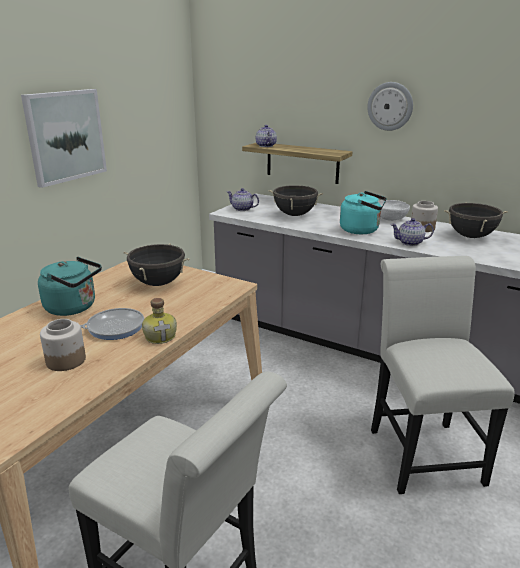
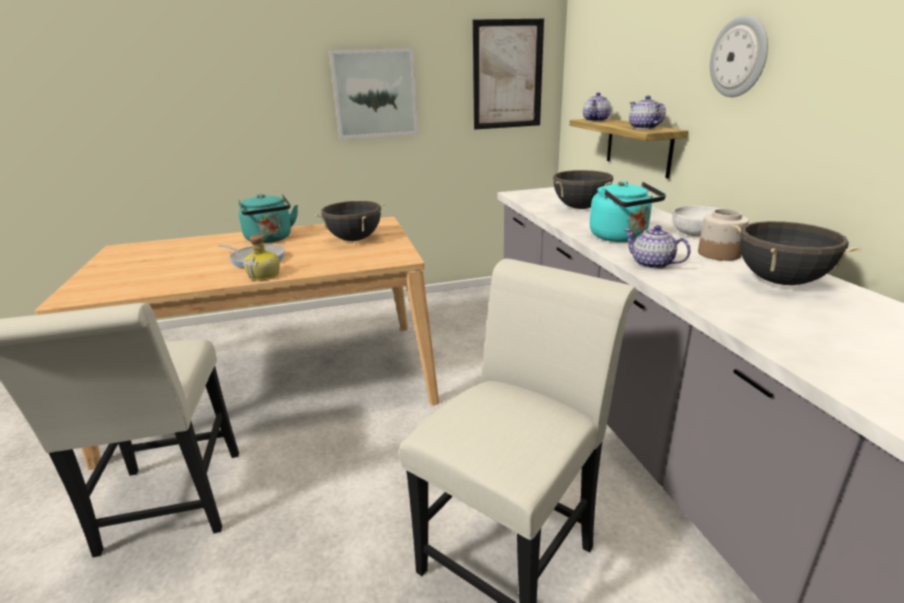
camera: 45 degrees right, 0 degrees up
jar [40,319,86,371] -> none
teapot [227,188,259,211] -> teapot moved to [629,96,666,129]
none -> picture [473,19,544,129]

